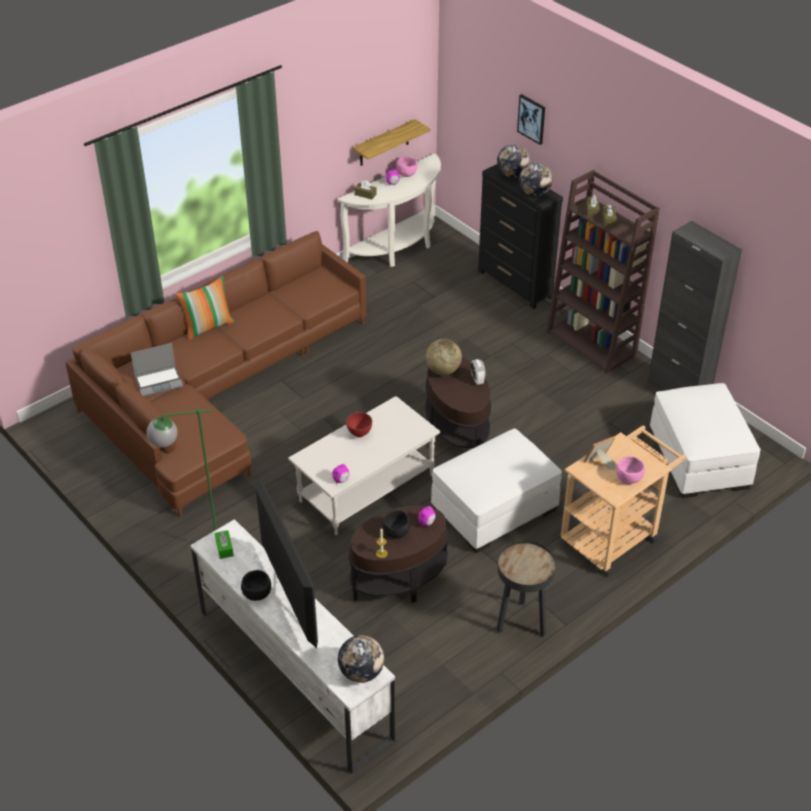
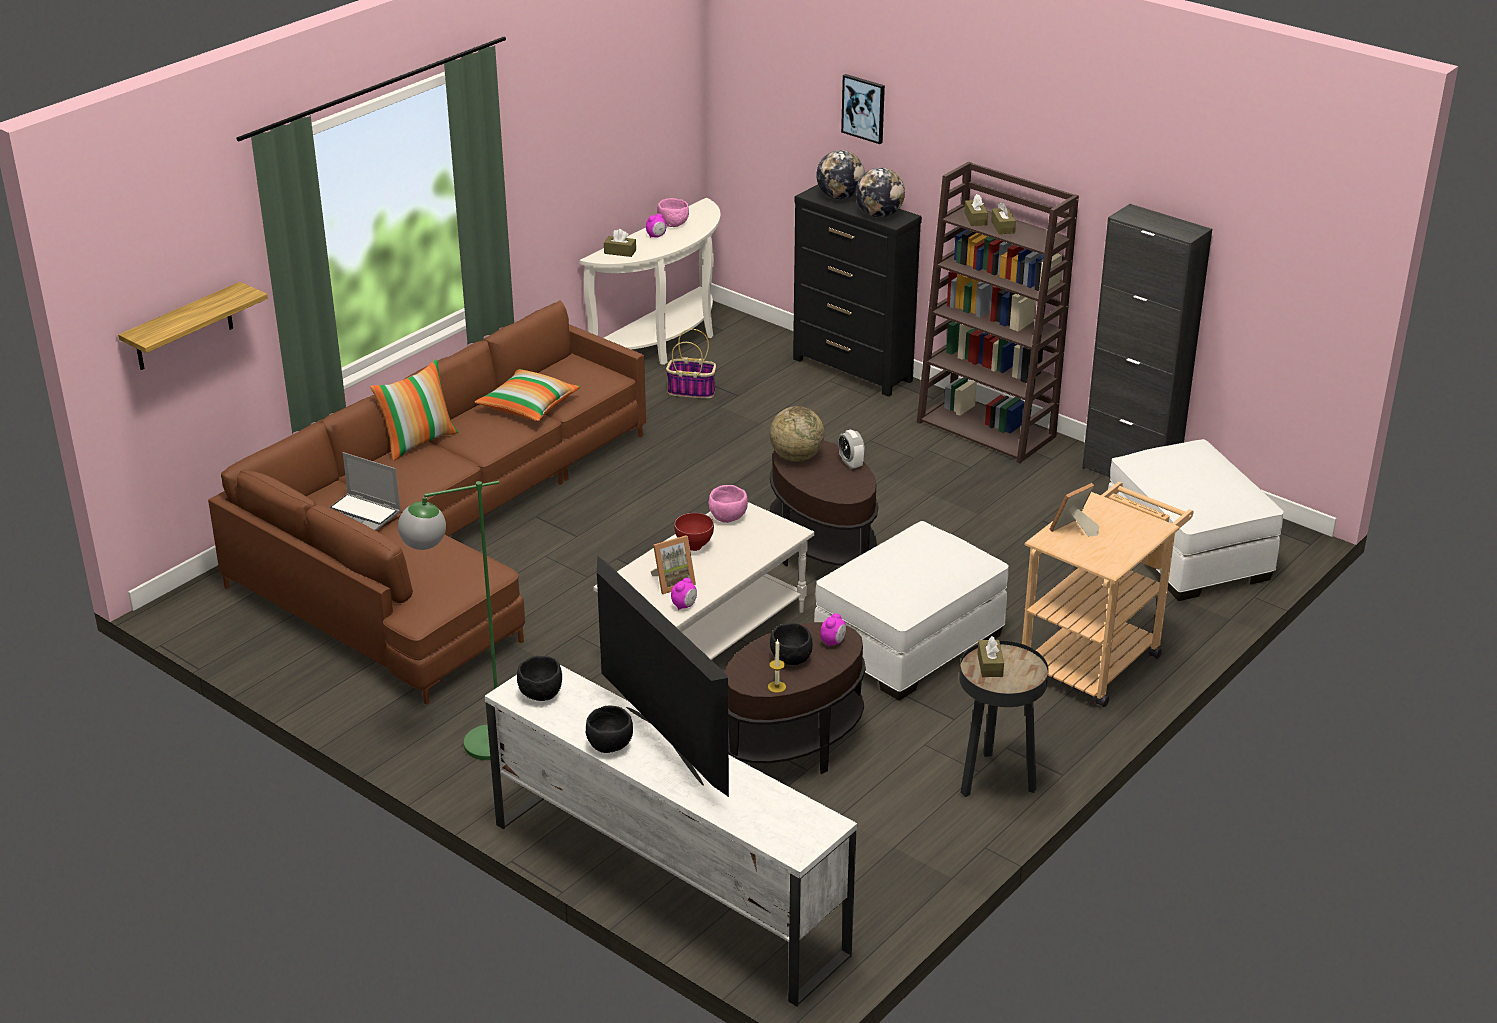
camera: 10 degrees left, 10 degrees down
laptop [131,343,183,397] -> laptop turned 60 degrees clockwise [329,452,401,531]
green tissue box [215,530,234,559] -> black bowl [517,656,562,701]
globe [338,635,384,683] -> none
shelf [352,119,430,166] -> shelf moved to [118,282,268,370]
pink bowl [616,456,645,484] -> pink bowl moved to [709,485,748,523]
none -> pillow [475,369,581,421]
none -> picture frame [650,535,696,594]
none -> basket [666,329,716,399]
none -> brown tissue box [977,636,1004,677]

